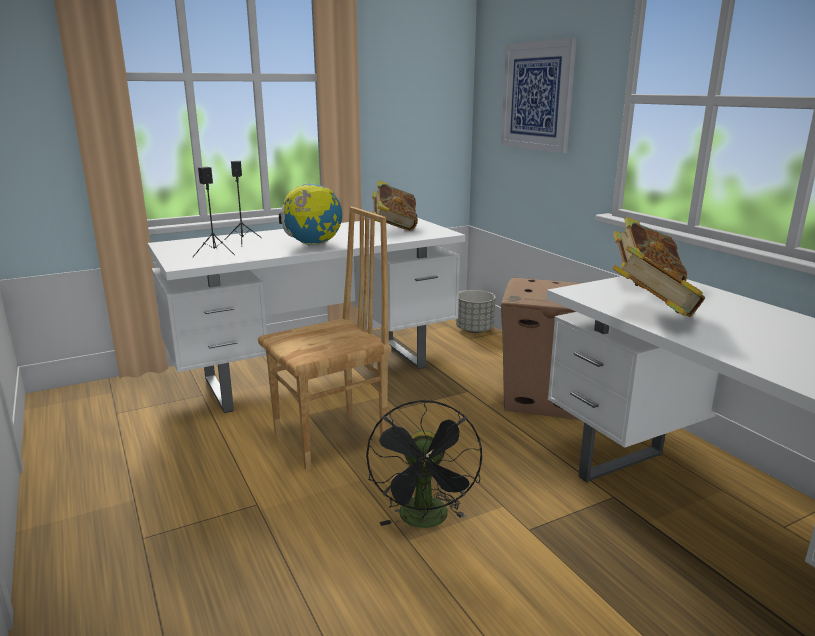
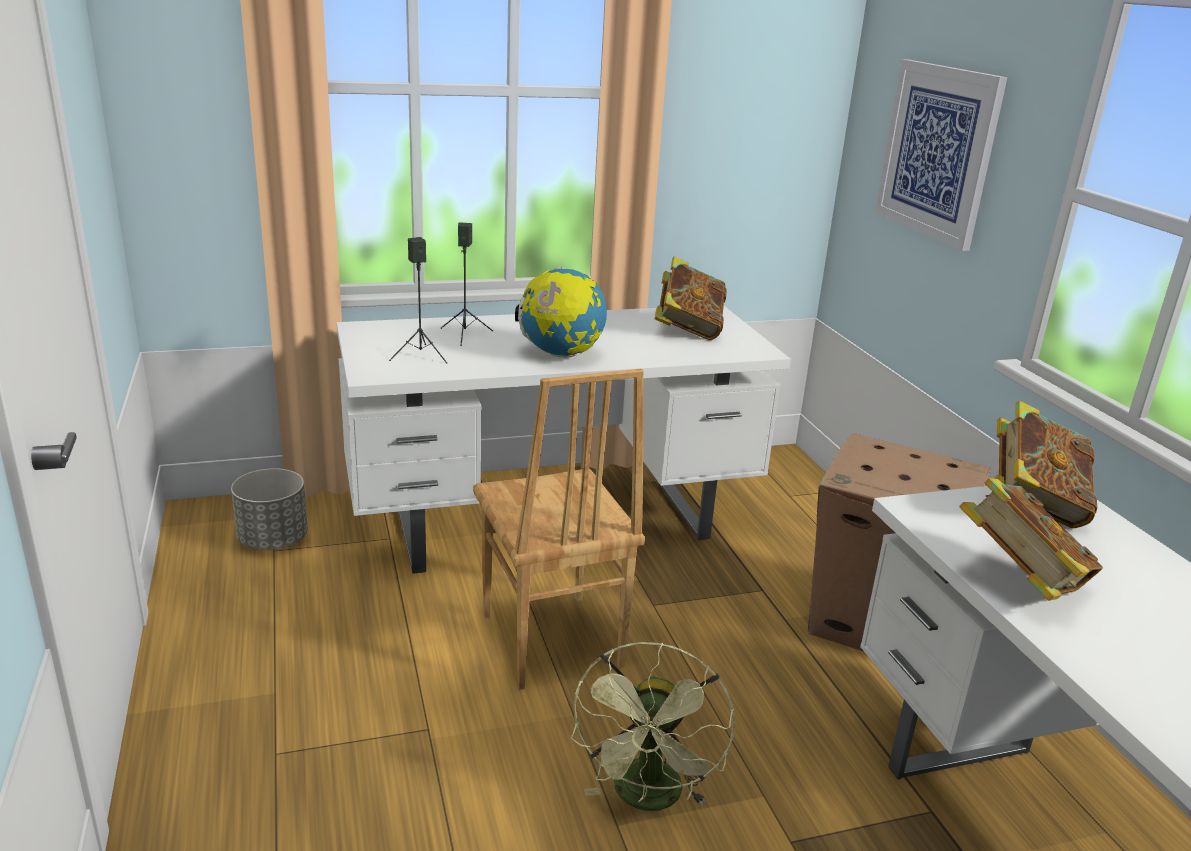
camera: 10 degrees right, 5 degrees up
brown chair [258,207,391,470] -> brown chair turned 90 degrees clockwise [473,369,645,690]
black fan [366,400,482,528] -> green fan [570,642,735,811]
grey planter [456,290,496,333] -> grey planter moved to [231,468,308,550]

